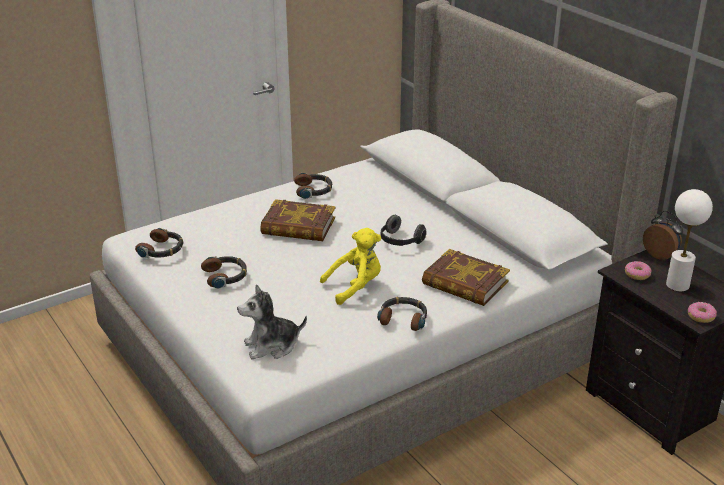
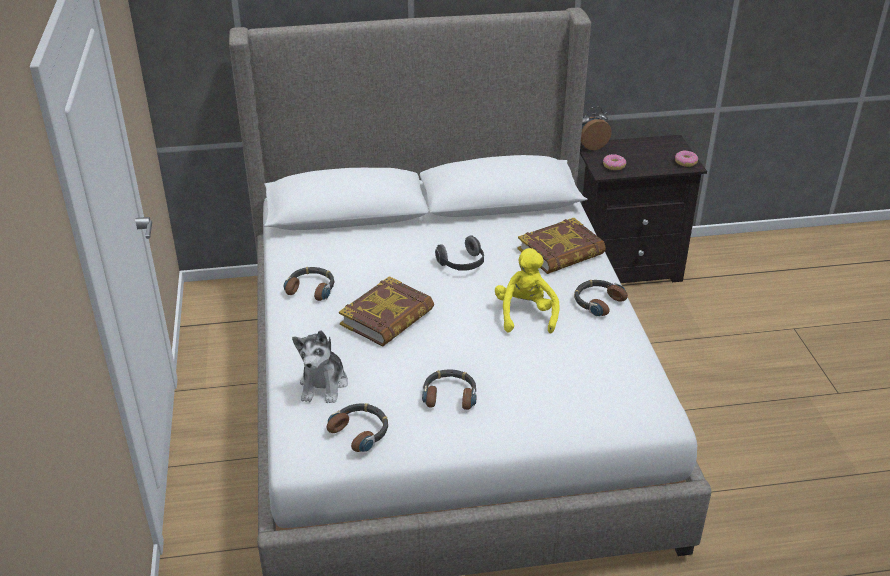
camera: 65 degrees left, 5 degrees up
plush toy [237,284,307,359] -> plush toy moved to [292,330,348,403]
white table lamp [666,189,713,292] -> none

